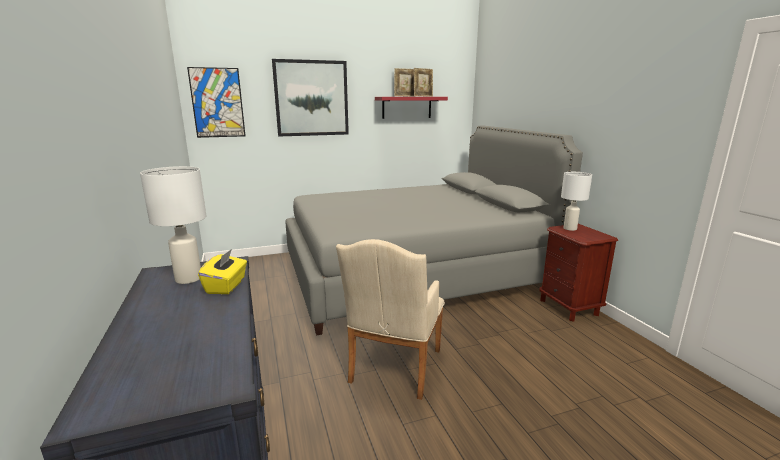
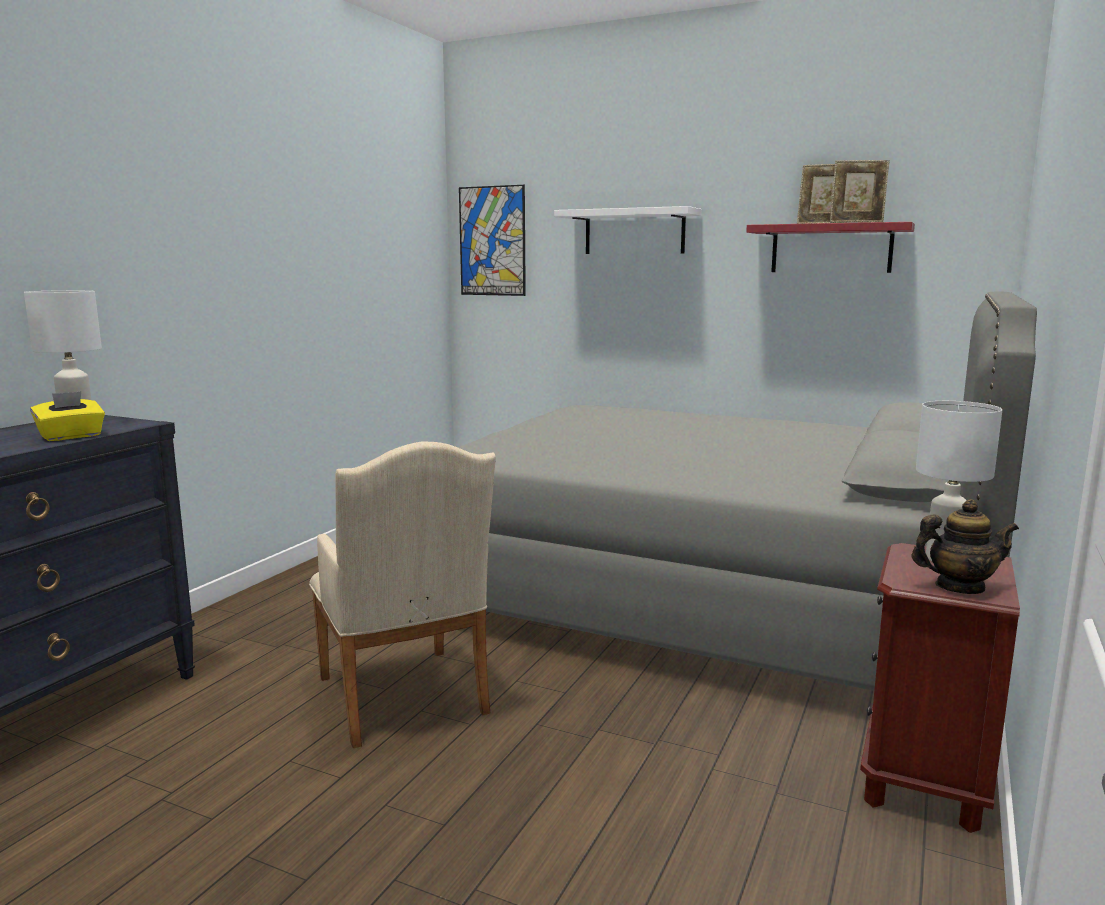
camera: 45 degrees right, 5 degrees down
picture [272,59,349,137] -> white shelf [554,206,702,254]
beige armchair [336,239,445,400] -> beige armchair turned 90 degrees counterclockwise [309,442,496,748]
none -> teapot [911,499,1019,594]

